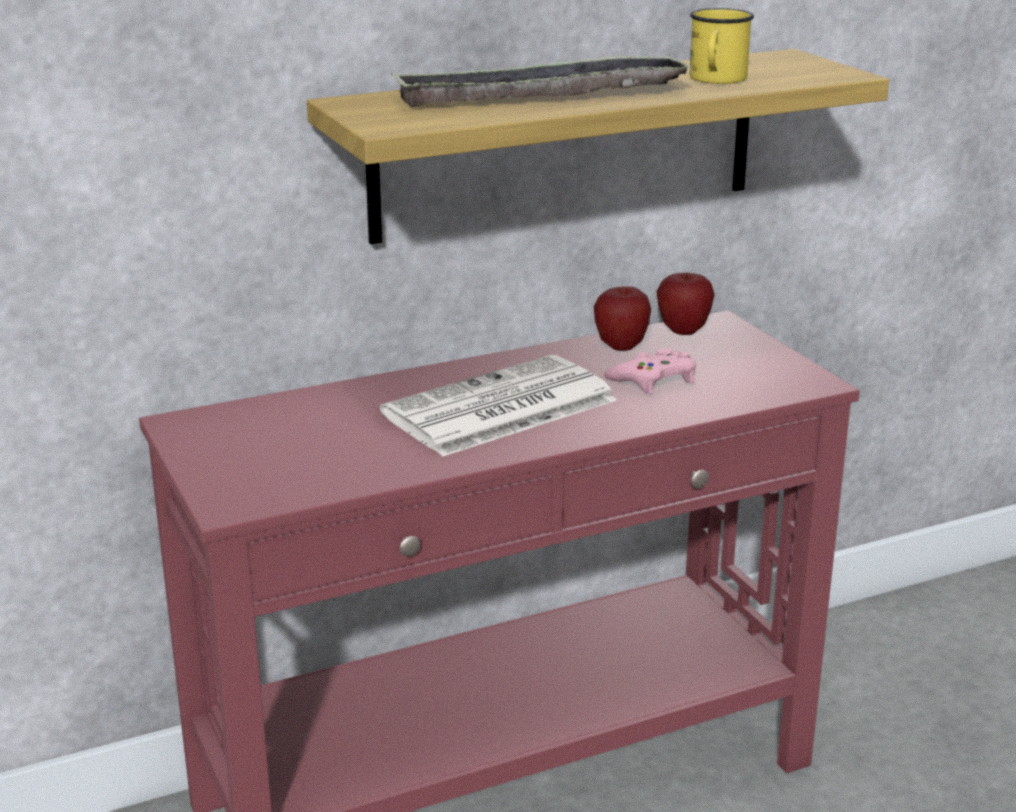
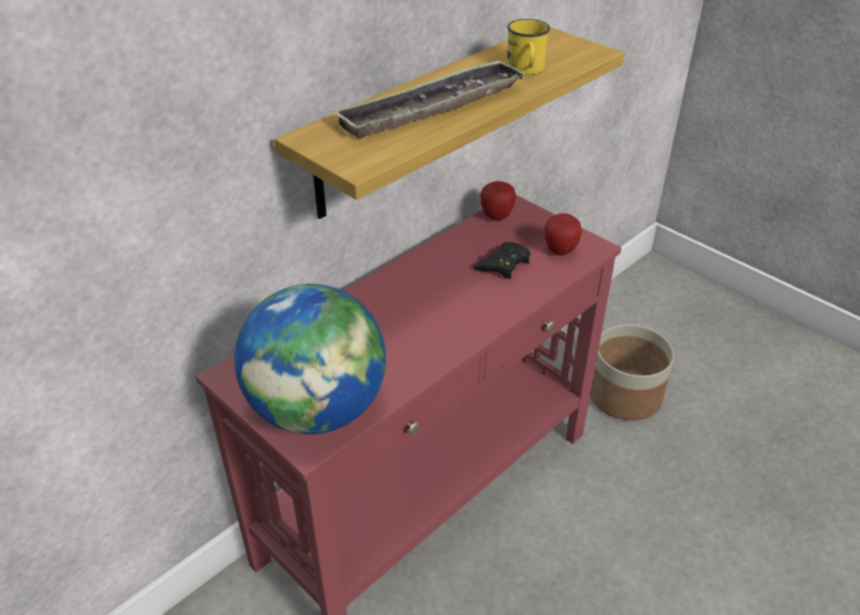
camera: 20 degrees left, 15 degrees up
newspaper [380,355,617,457] -> none
apple [594,286,651,351] -> apple moved to [544,213,582,256]
pink game controller [604,349,696,394] -> black game controller [474,242,530,279]
none -> globe [234,284,386,434]
none -> planter [590,324,674,420]

